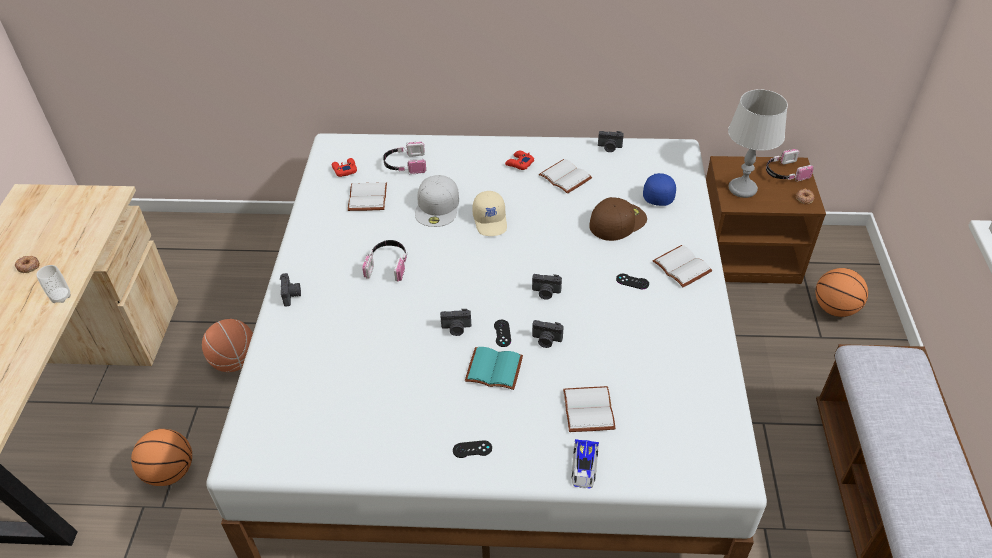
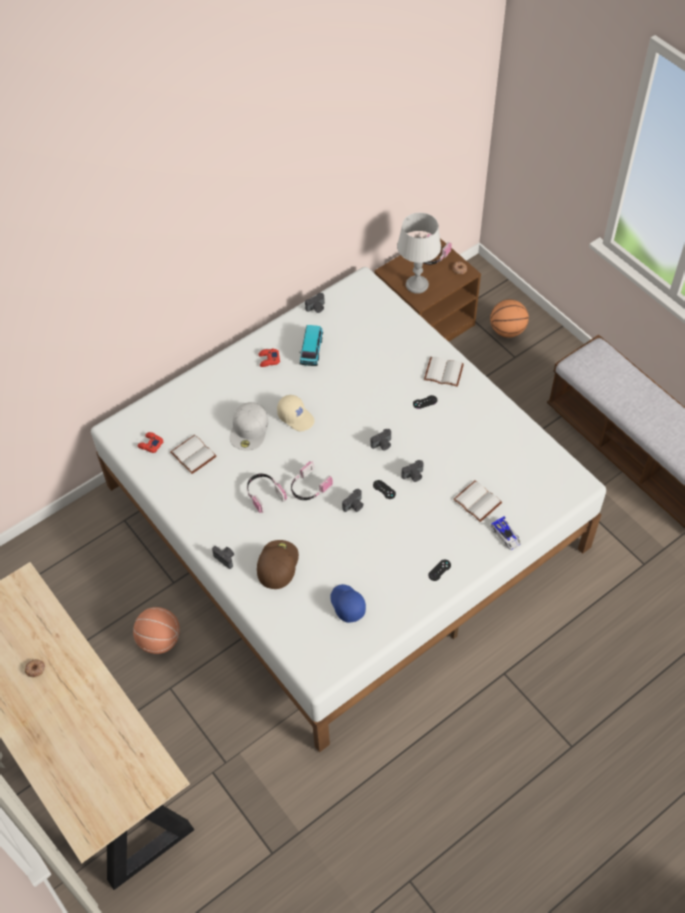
camera: 40 degrees left, 10 degrees up
cup [36,265,70,303] -> none
basketball [131,429,192,486] -> none
headphones [383,142,426,175] -> headphones moved to [291,461,333,500]
white cap [415,175,459,227] -> white cap turned 45 degrees clockwise [230,402,268,451]
turquoise book [465,347,523,390] -> none
white book [539,159,592,194] -> toy car [299,325,323,366]
brown cap [589,197,647,241] -> brown cap moved to [257,540,299,589]
blue cap [643,173,676,206] -> blue cap moved to [330,584,366,623]

